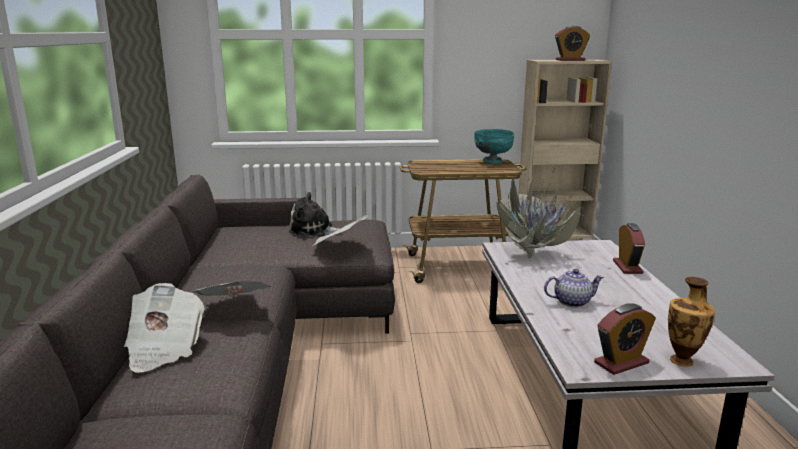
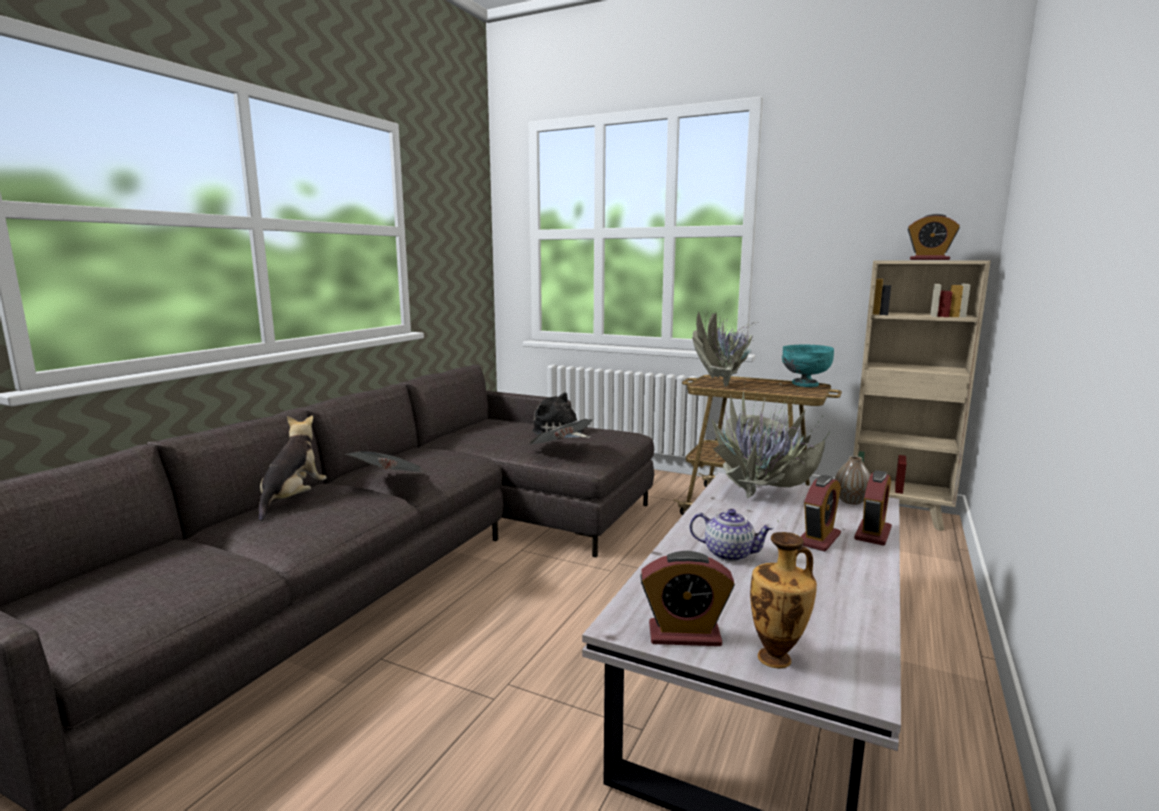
camera: 30 degrees right, 5 degrees down
newspaper [124,283,205,373] -> plush toy [259,415,327,521]
none -> potted plant [692,297,782,387]
none -> alarm clock [801,475,841,552]
none -> vase [835,456,870,505]

